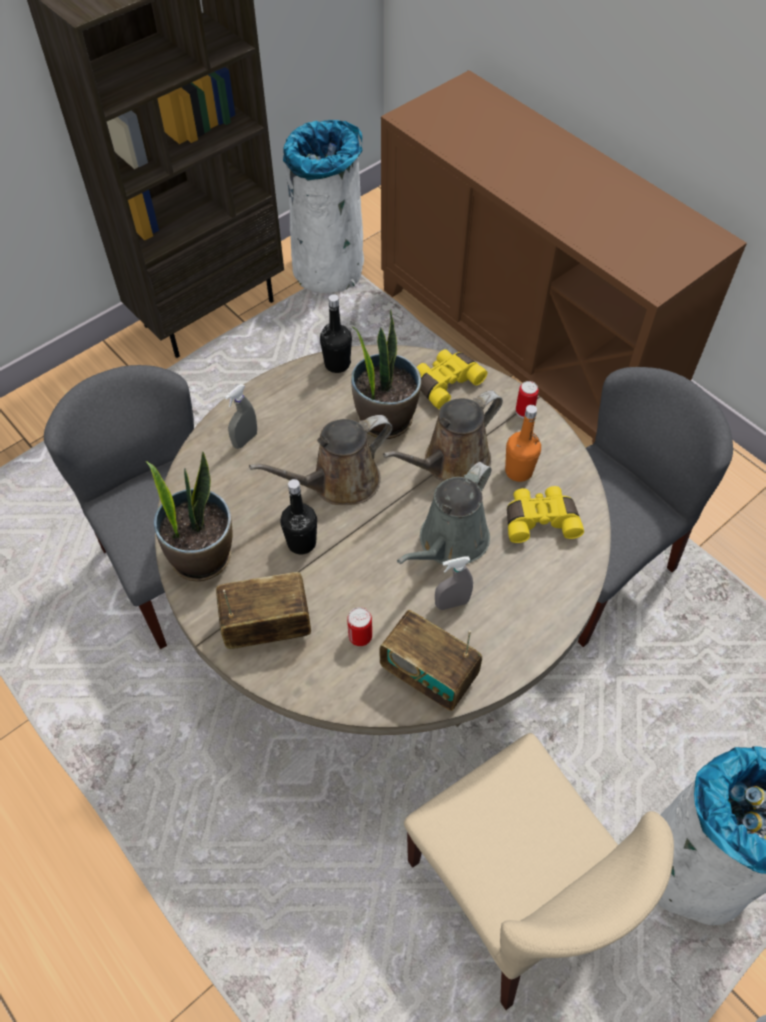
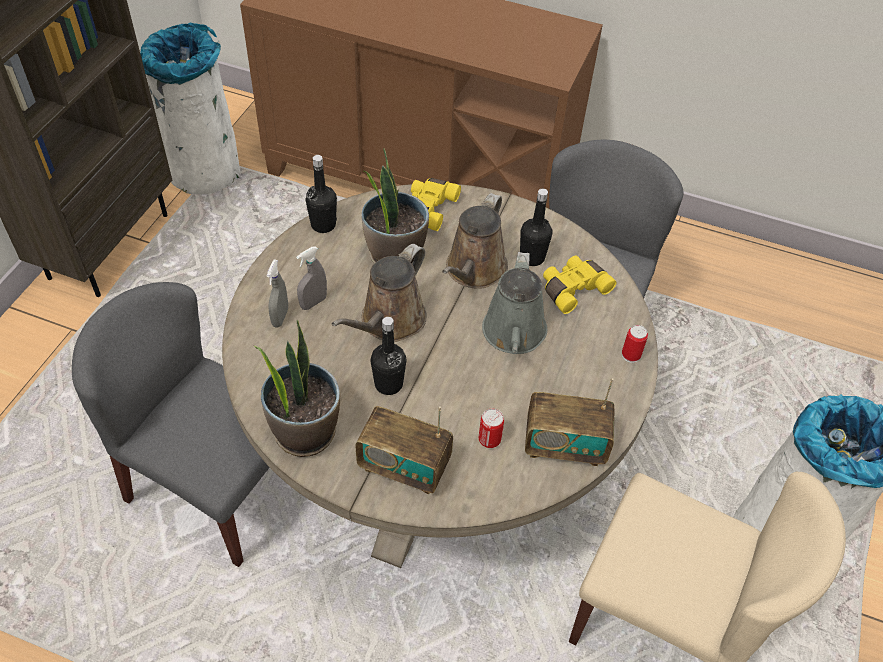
camera: 30 degrees left, 5 degrees down
radio [216,572,311,649] -> radio turned 120 degrees counterclockwise [355,406,453,494]
grey spray bottle [435,556,473,610] -> grey spray bottle moved to [296,246,327,310]
orange bottle [505,405,541,482] -> black bottle [520,188,552,266]
can [516,381,539,418] -> can moved to [622,325,648,363]

